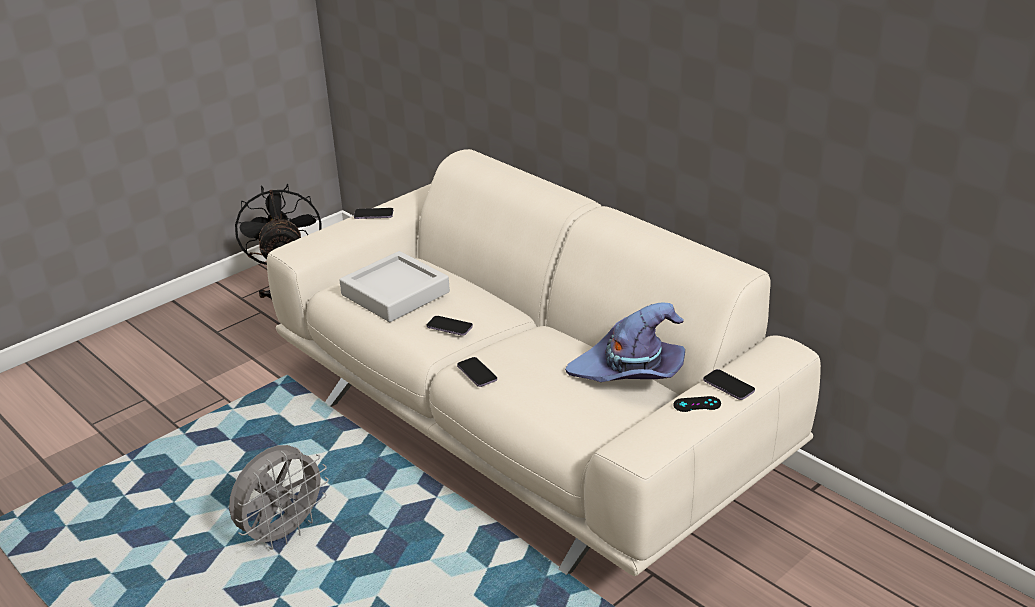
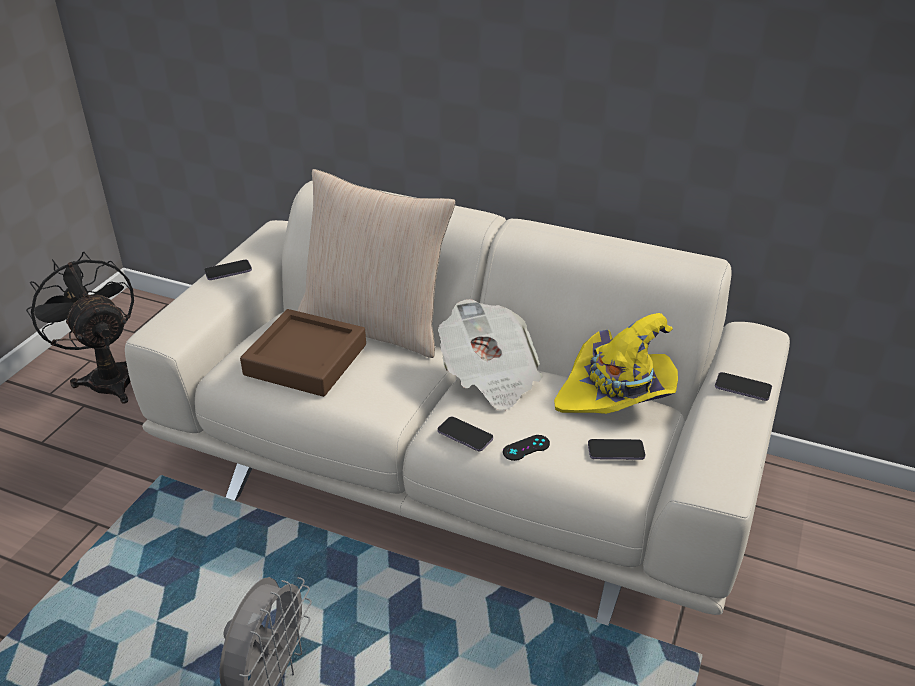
camera: 25 degrees left, 5 degrees up
grey tray [339,251,450,322] -> brown tray [240,309,366,397]
phone [427,316,473,336] -> phone moved to [588,439,645,460]
purple hat [565,303,685,382] -> yellow hat [554,313,678,414]
black game controller [673,396,721,412] -> black game controller moved to [503,435,550,461]
none -> beige pillow [298,169,456,358]
none -> newspaper [438,299,543,411]

